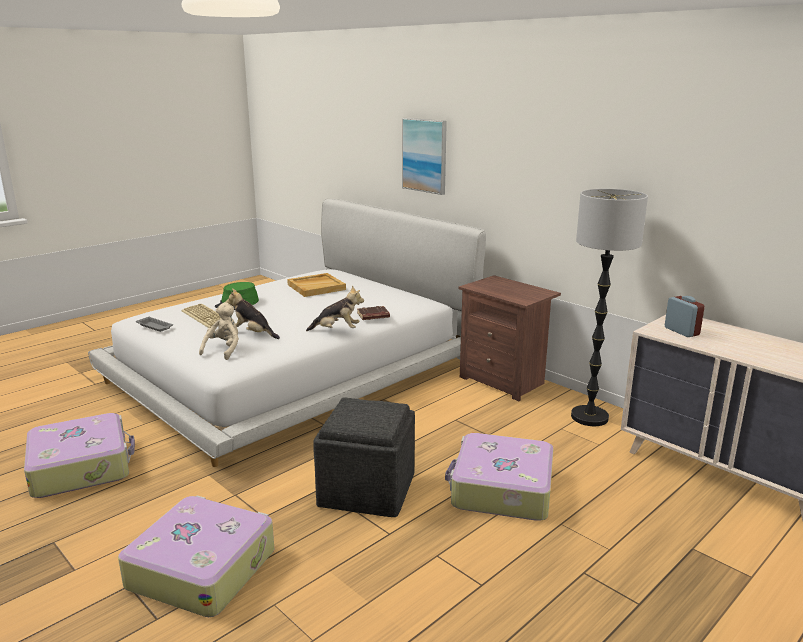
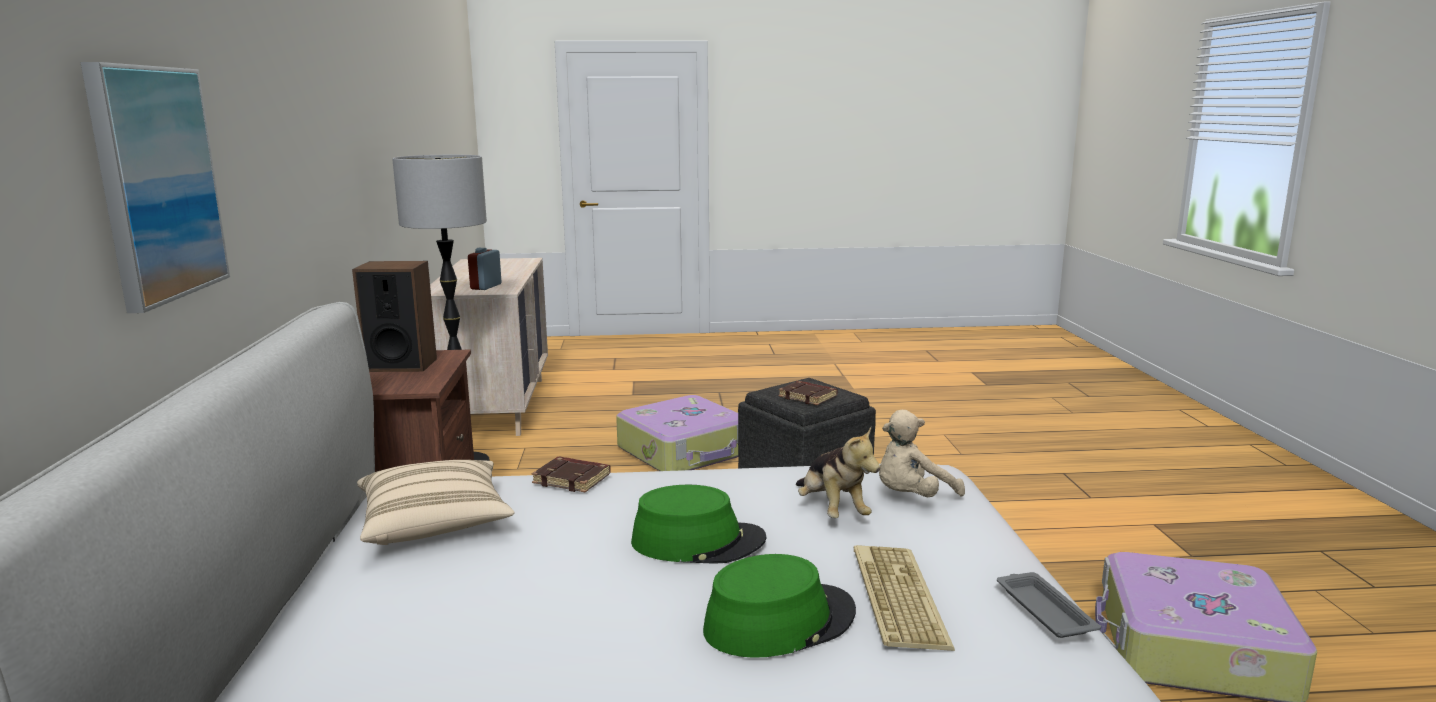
camera: 140 degrees left, 5 degrees down
suitcase [118,495,274,617] -> none
beige tray [287,273,346,297] -> none
plush toy [306,286,364,331] -> none
none -> speaker [352,261,437,372]
none -> beige pillow [357,460,515,545]
none -> green hat [631,485,767,564]
none -> brown book [778,381,837,405]

